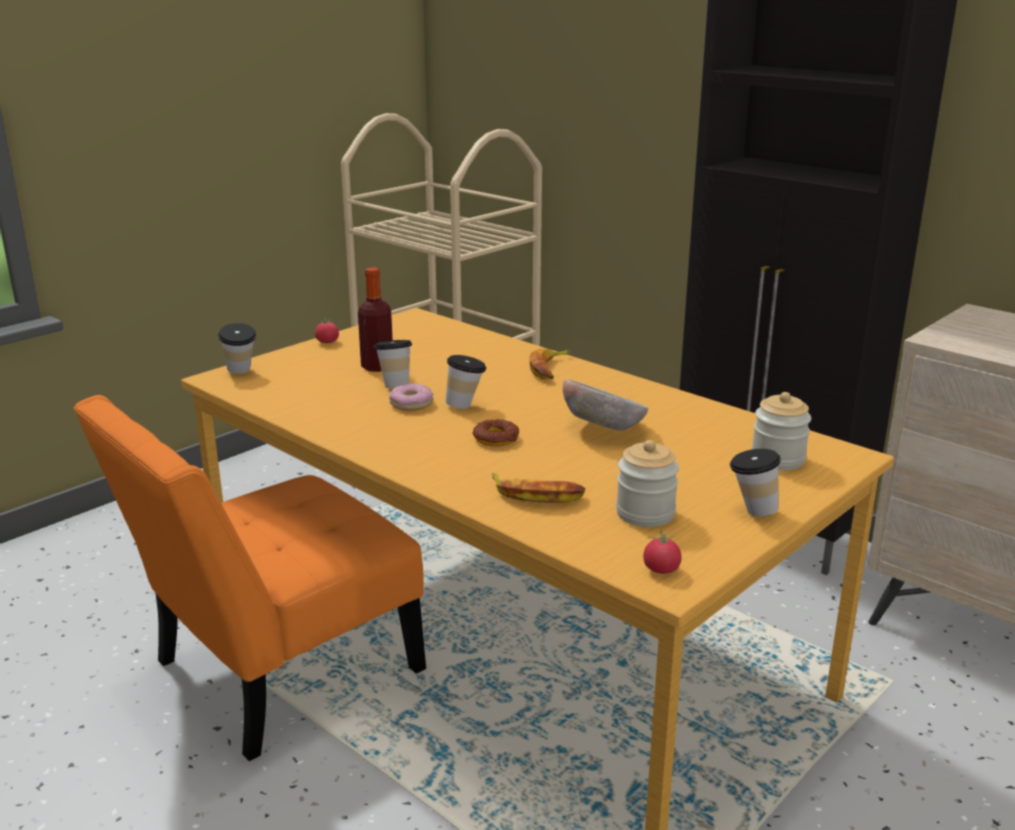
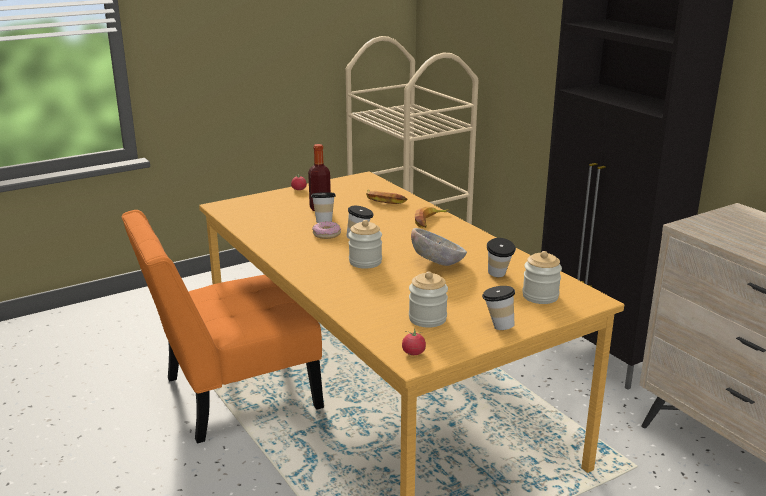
camera: 15 degrees right, 0 degrees up
cup [218,323,256,374] -> cup moved to [487,238,516,277]
donut [473,419,519,446] -> jar [348,220,382,269]
banana [492,473,586,503] -> banana moved to [366,189,407,204]

